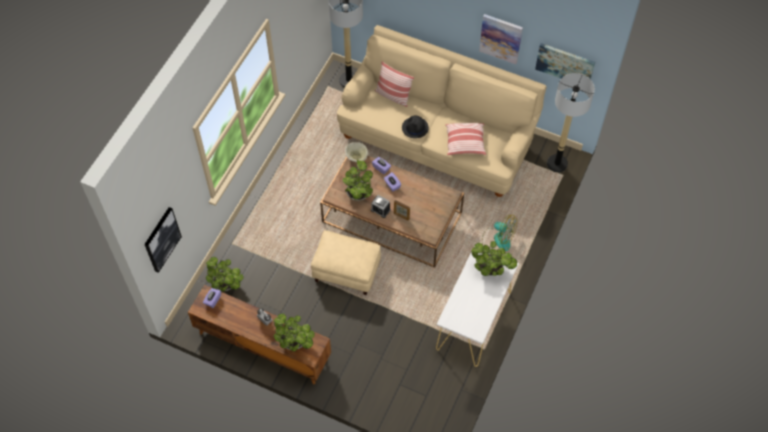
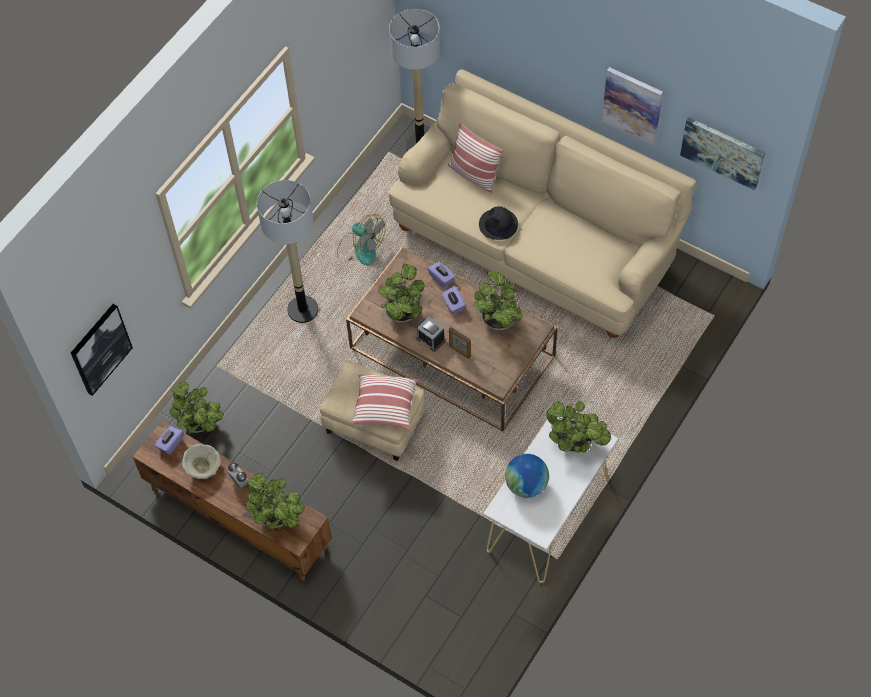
camera: 10 degrees right, 0 degrees up
beige bowl [345,142,368,162] -> beige bowl moved to [182,444,221,479]
pillow [445,123,486,155] -> pillow moved to [351,375,418,431]
fan [482,215,517,251] -> fan moved to [337,214,385,266]
floor lamp [547,73,595,173] -> floor lamp moved to [257,180,318,323]
none -> potted plant [474,271,522,330]
none -> globe [505,454,549,498]

